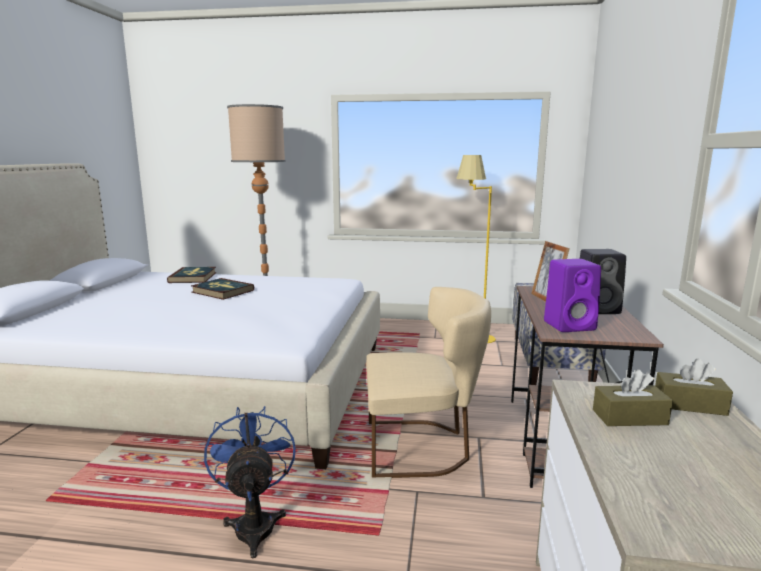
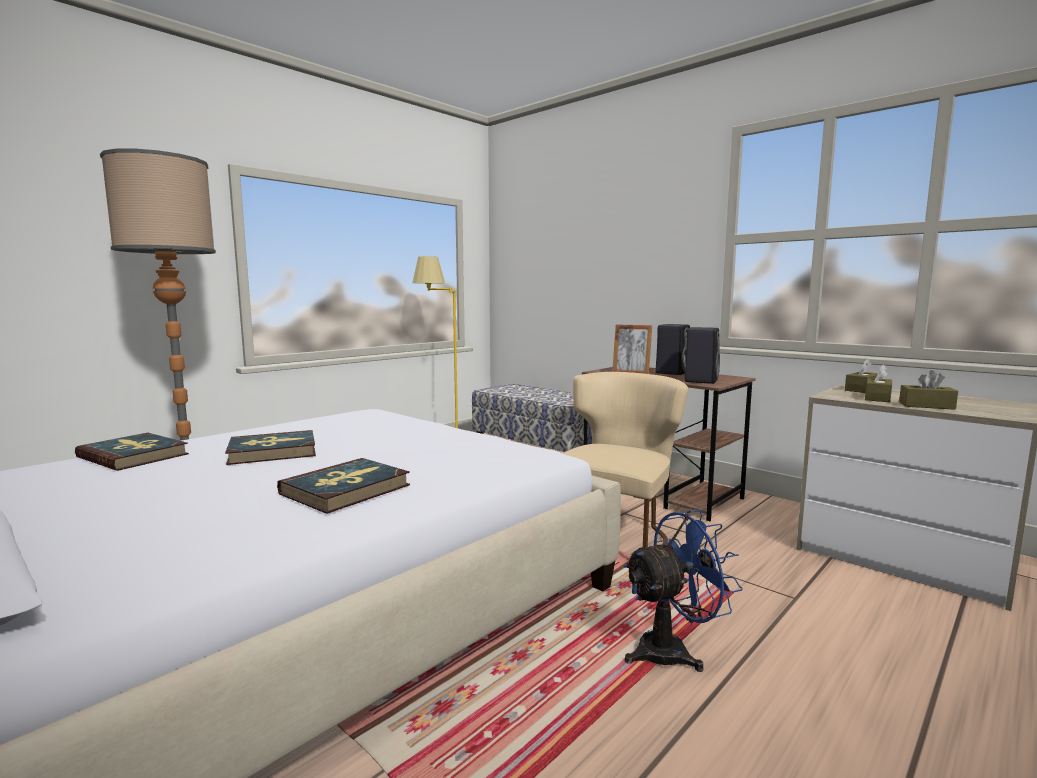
camera: 55 degrees left, 5 degrees down
blue fan [204,406,296,558] -> blue fan turned 135 degrees clockwise [623,510,743,672]
purple speaker [544,259,601,332] -> black speaker [684,327,720,384]
none -> book [277,458,410,514]
none -> brown tissue box [899,370,958,410]

